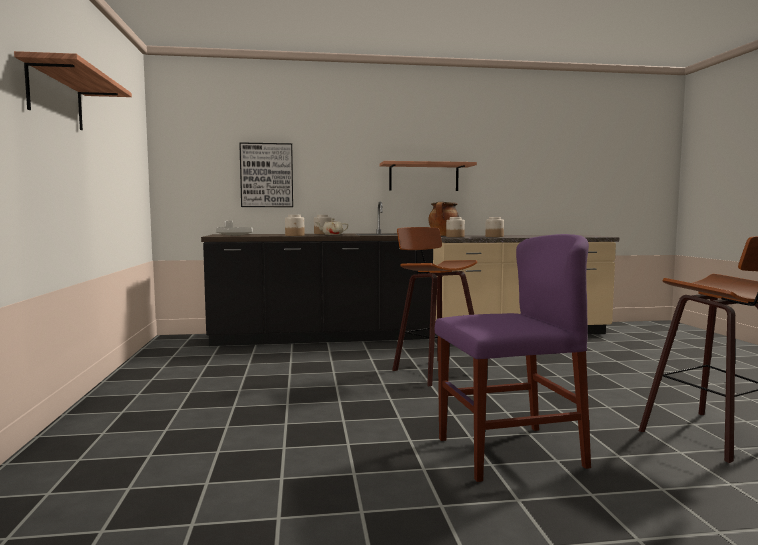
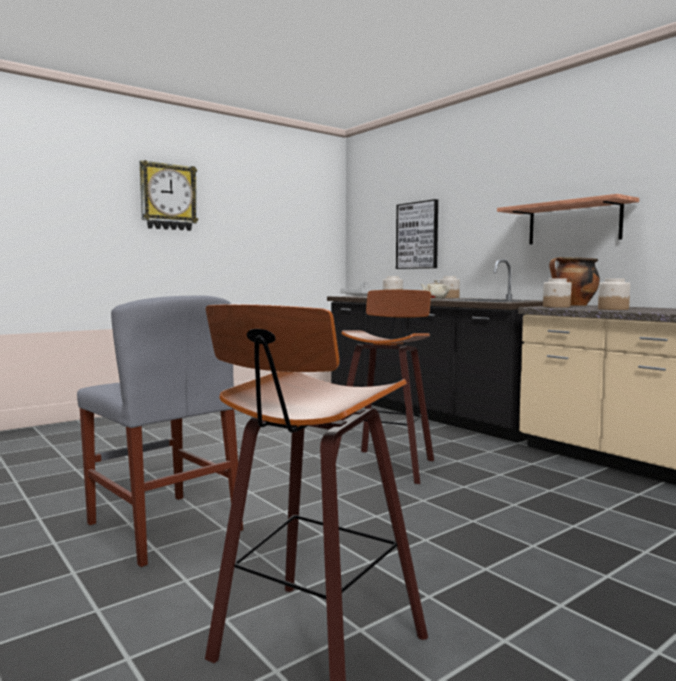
camera: 60 degrees right, 0 degrees up
shelf [14,51,132,130] -> wall clock [140,160,198,231]
purple chair [435,234,591,482] -> grey chair [77,295,243,567]

